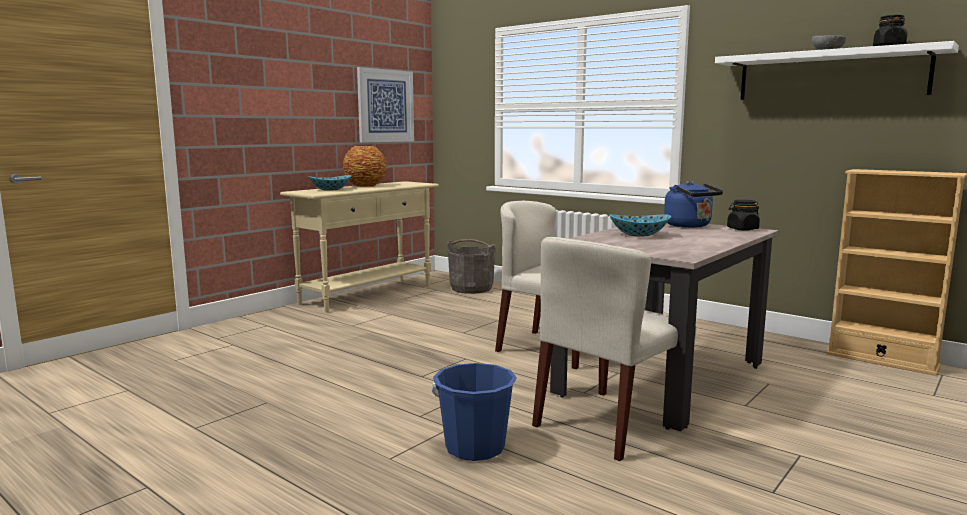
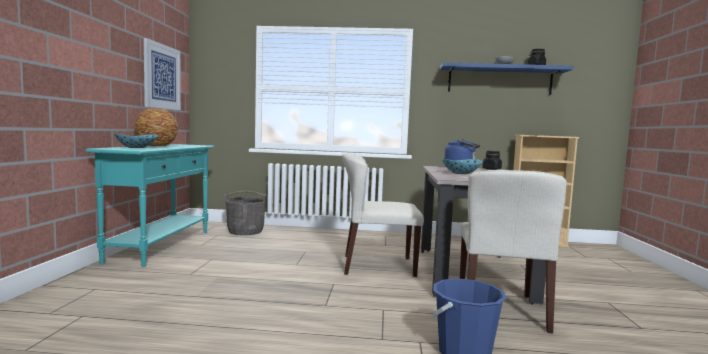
camera: 35 degrees left, 5 degrees down
beige console table [280,181,439,313] -> turquoise console table [86,144,215,267]
white shelf [715,41,959,100] -> blue shelf [440,62,573,95]

